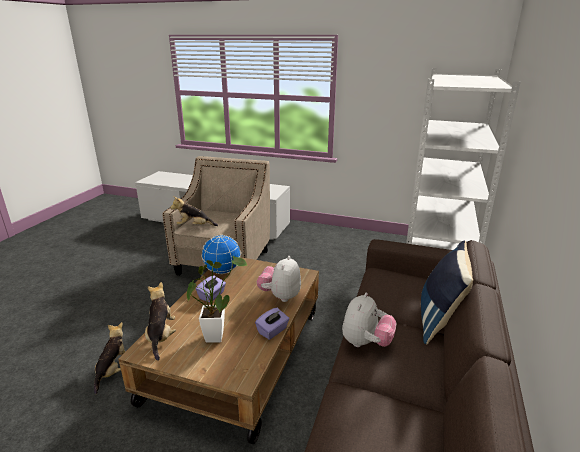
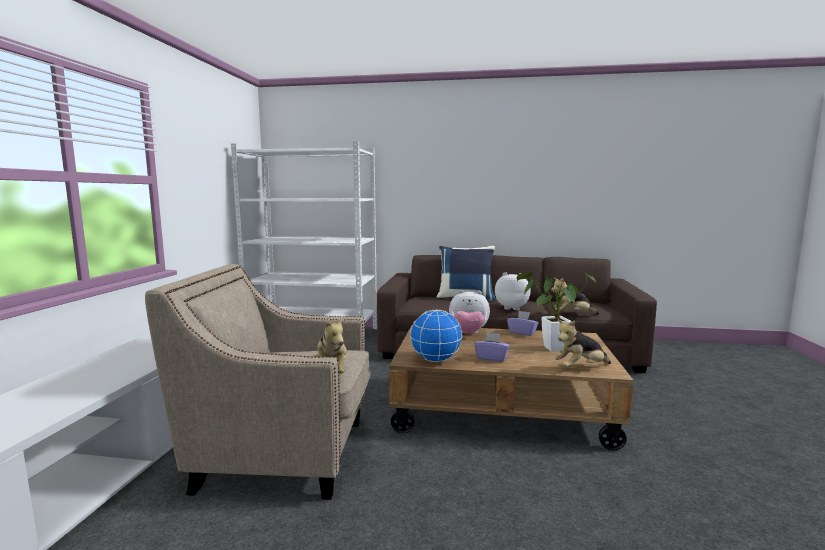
camera: 100 degrees left, 15 degrees down
plush toy [94,322,125,394] -> plush toy moved to [551,277,600,315]

